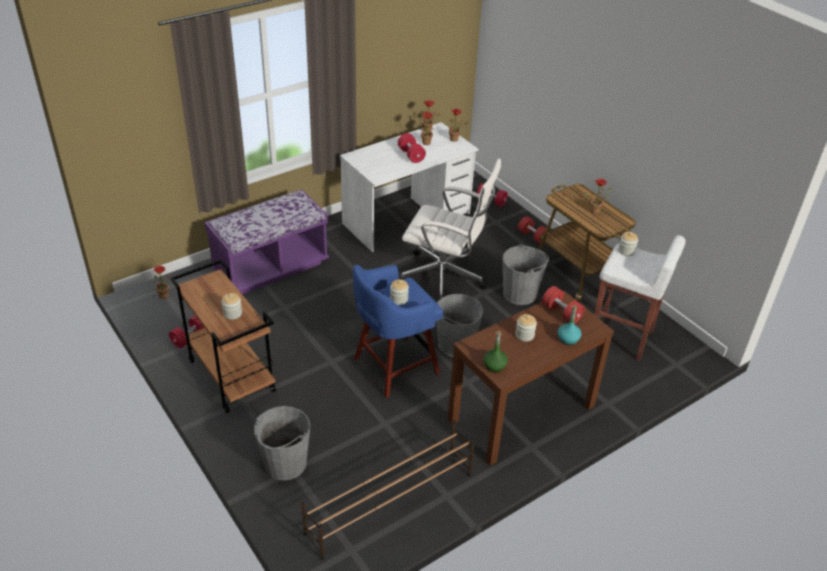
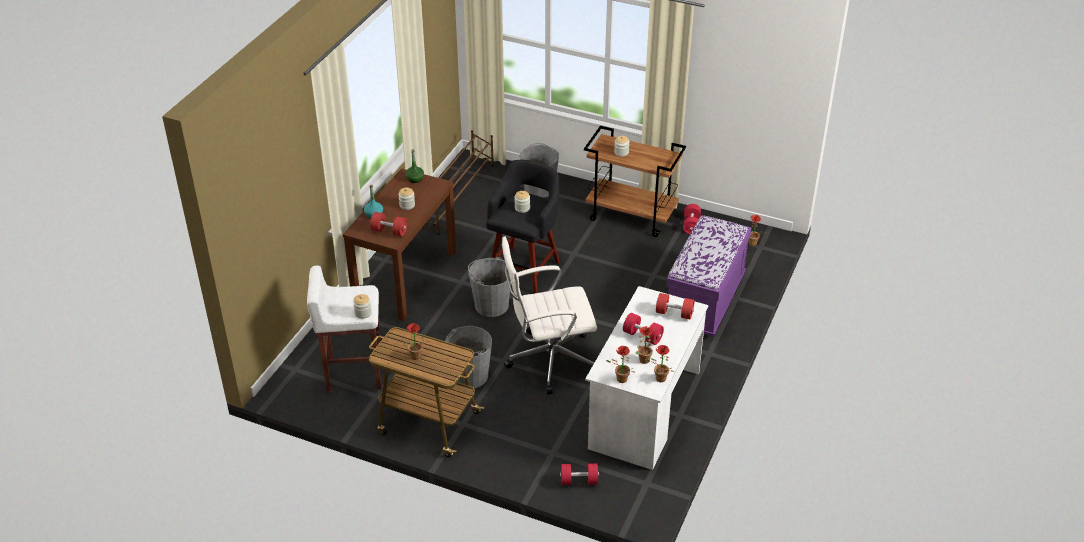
camera: 150 degrees right, 0 degrees up
blue stool [353,264,443,398] -> black stool [486,160,560,294]
red dumbbell [518,216,546,244] -> red dumbbell moved to [656,293,694,319]

